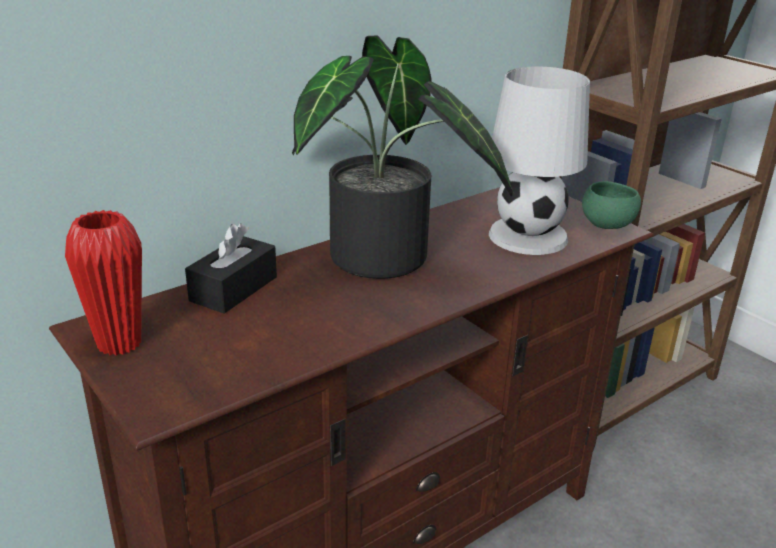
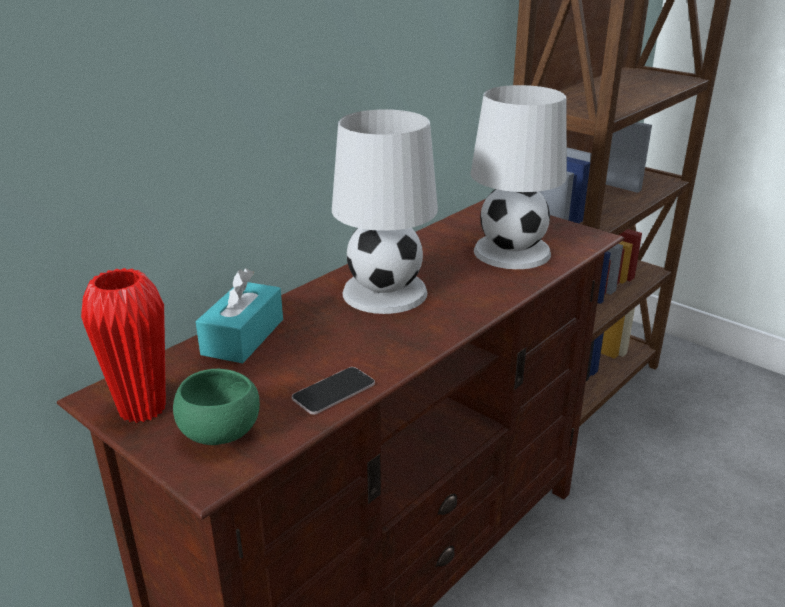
camera: 10 degrees left, 0 degrees up
black tissue box [185,223,277,314] -> turquoise tissue box [195,268,283,363]
potted plant [292,35,513,279] -> white table lamp [332,109,438,314]
green bowl [582,181,641,229] -> green bowl moved to [173,369,260,445]
none -> phone [292,367,375,415]

